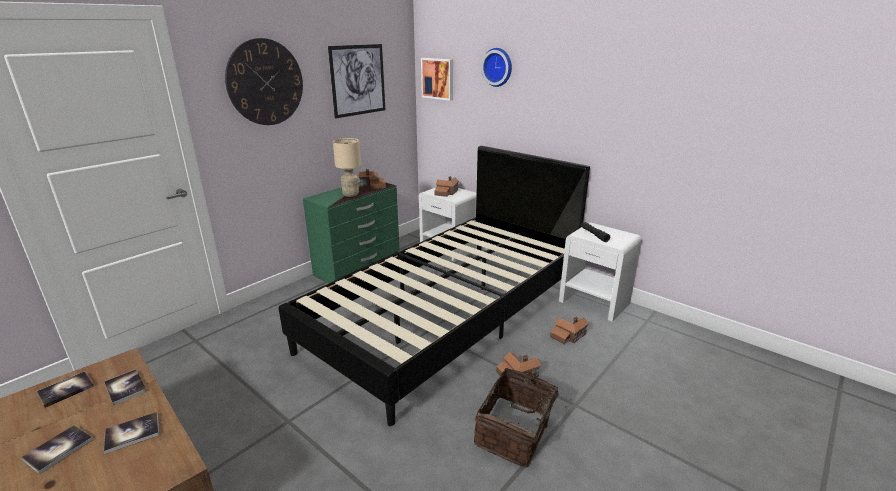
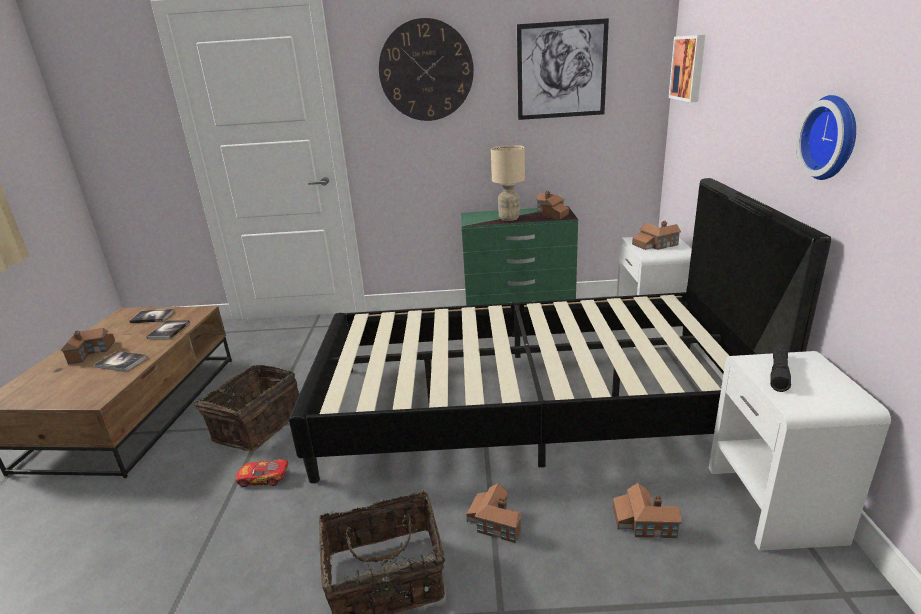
camera: 50 degrees right, 0 degrees up
book [21,425,93,474] -> toy house [61,328,115,364]
wall clock [481,48,512,87] -> wall clock moved to [796,95,856,180]
none -> basket [190,365,299,452]
none -> toy car [235,458,289,487]

